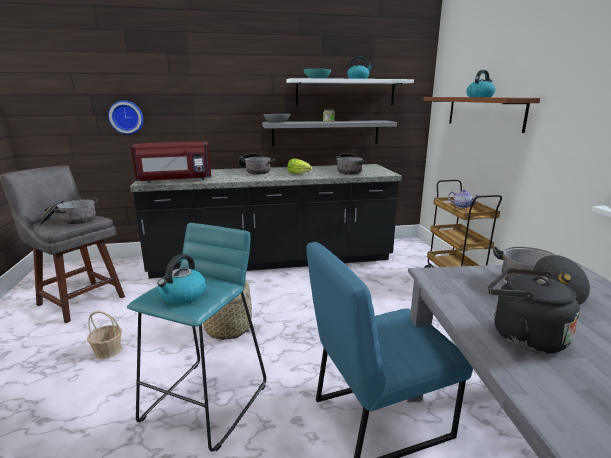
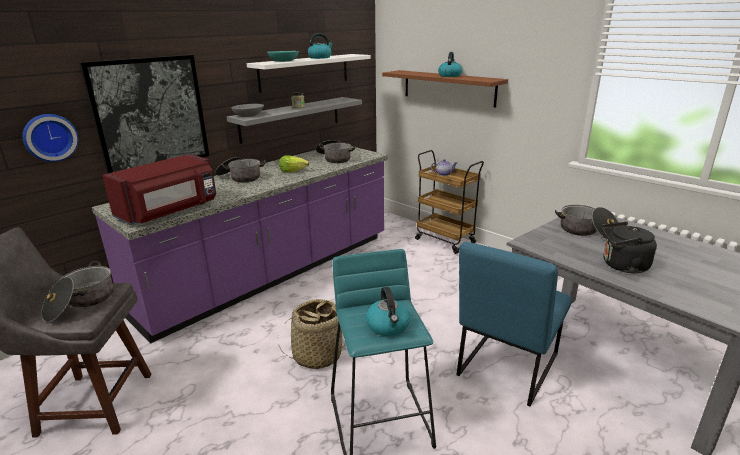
camera: 35 degrees left, 5 degrees up
basket [87,311,122,359] -> none
black counter [130,164,402,279] -> purple counter [92,146,388,344]
none -> picture [79,55,209,174]

